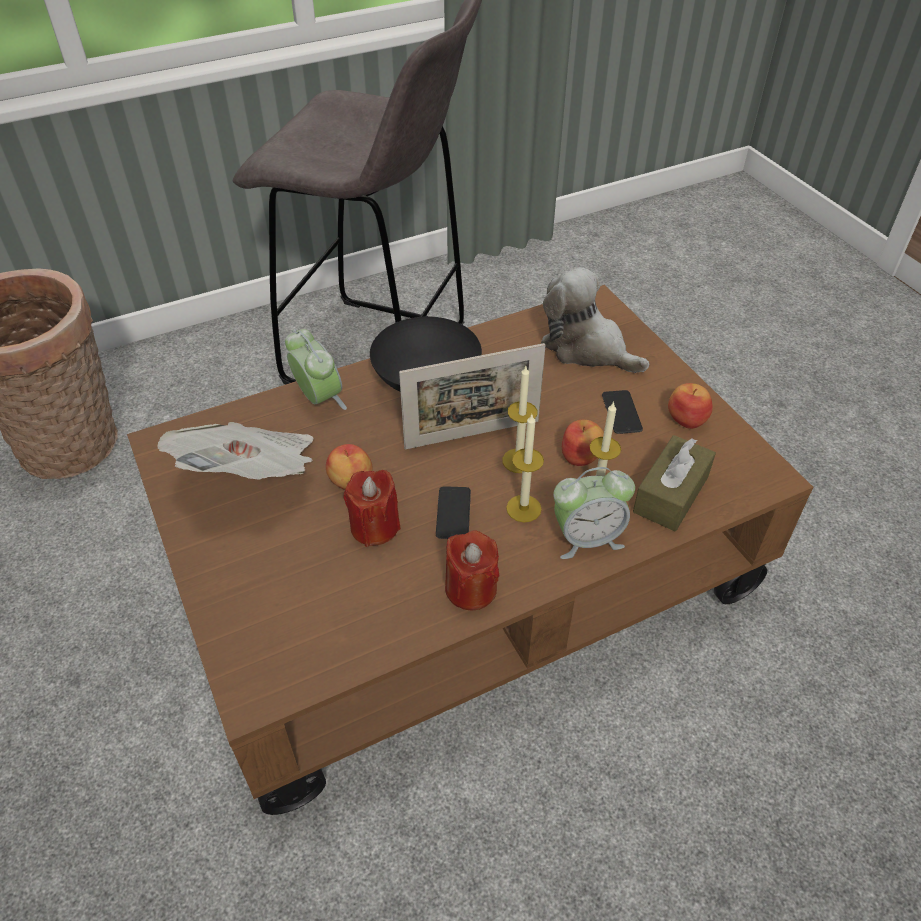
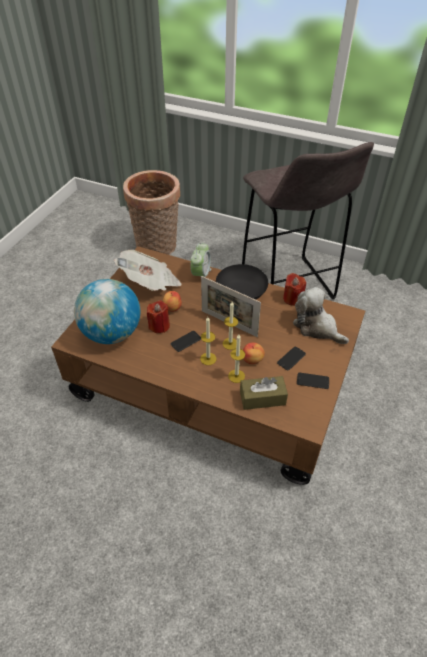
camera: 50 degrees right, 0 degrees up
red candle [445,531,499,610] -> red candle moved to [283,273,306,306]
plush toy [541,267,649,373] -> plush toy turned 45 degrees counterclockwise [293,287,349,344]
alarm clock [553,467,635,559] -> none
apple [668,383,713,429] -> phone [297,373,329,389]
none -> globe [74,279,140,344]

